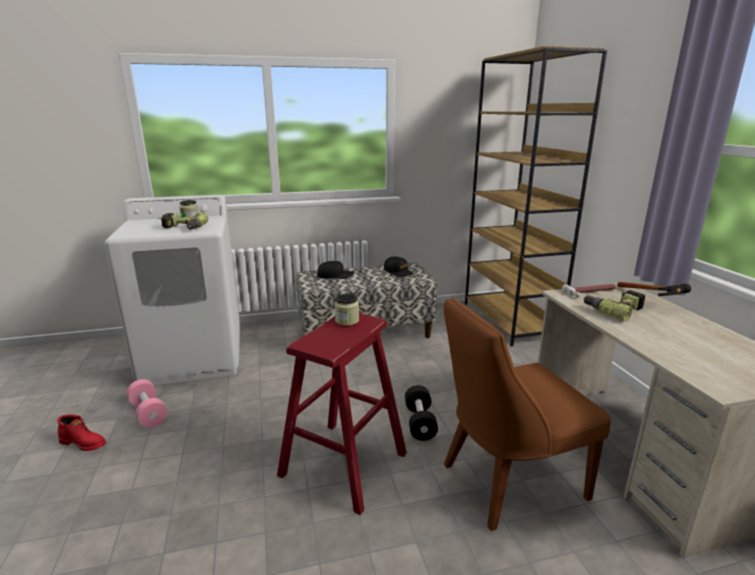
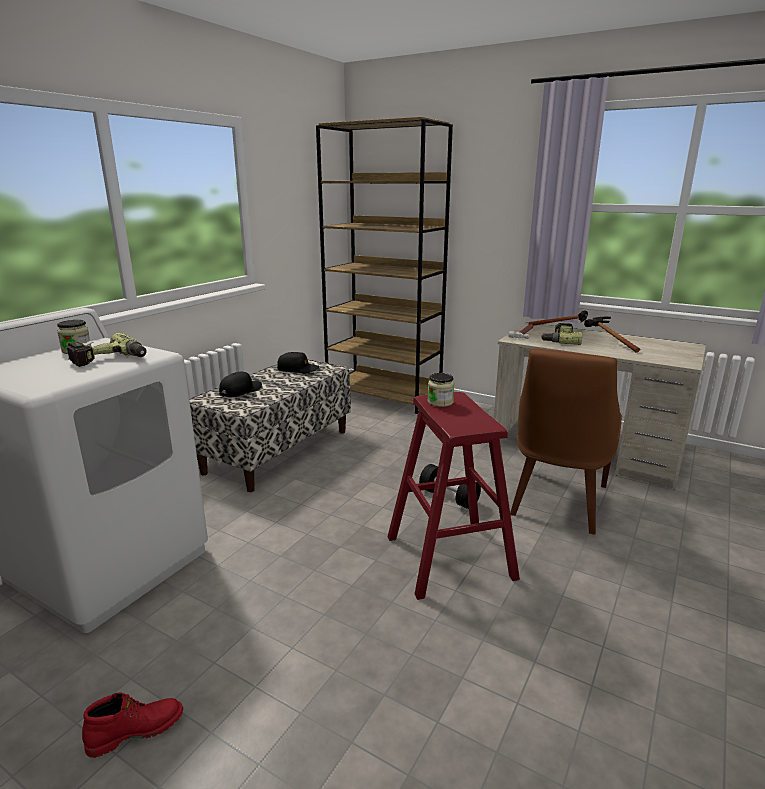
camera: 45 degrees left, 0 degrees up
pink dumbbell [127,379,167,427] -> none
none -> hammer [584,317,640,352]

